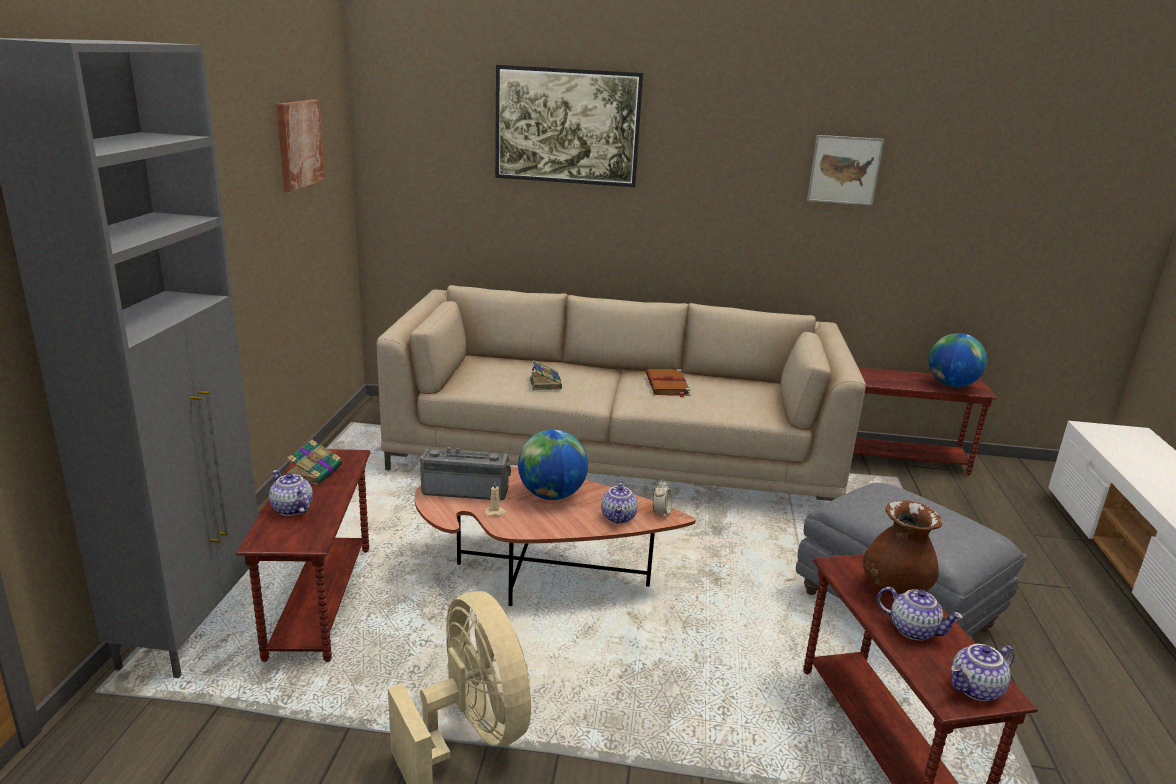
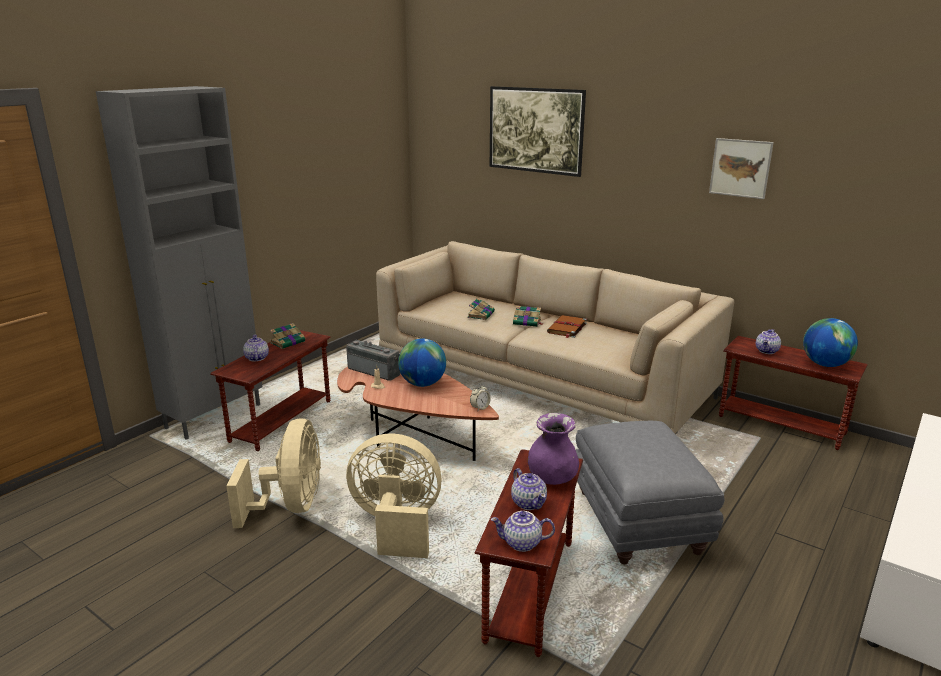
camera: 30 degrees right, 0 degrees up
picture [276,99,325,192] -> none
teapot [601,480,638,524] -> teapot moved to [756,329,781,354]
brown vase [863,500,942,595] -> purple vase [528,413,579,485]
none -> beige fan [346,434,441,558]
none -> book [513,306,543,327]

